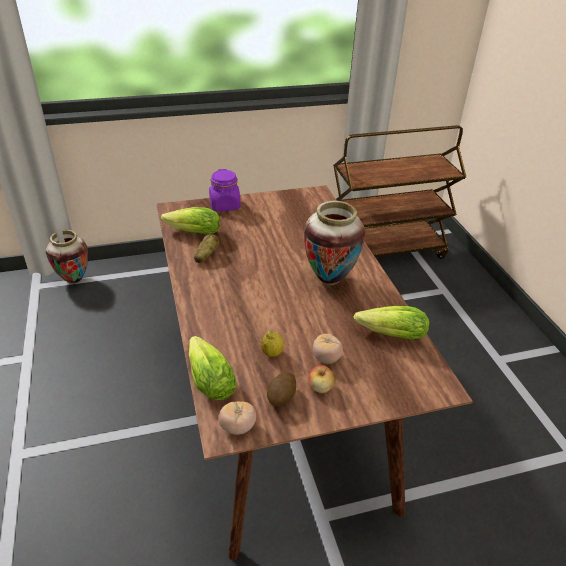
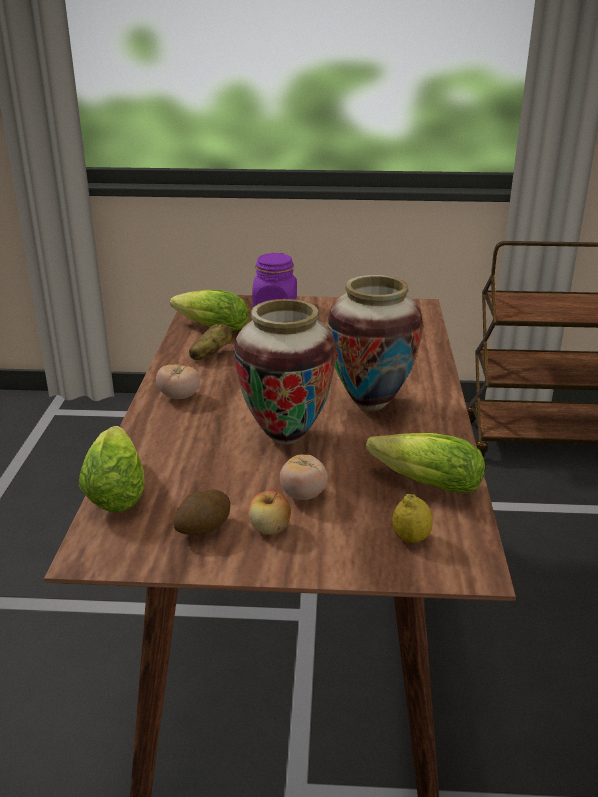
camera: 20 degrees right, 10 degrees down
vase [46,230,88,284] -> vase moved to [233,299,337,444]
tomato [218,401,256,435] -> tomato moved to [156,364,200,399]
lemon [261,331,284,357] -> lemon moved to [392,494,433,543]

